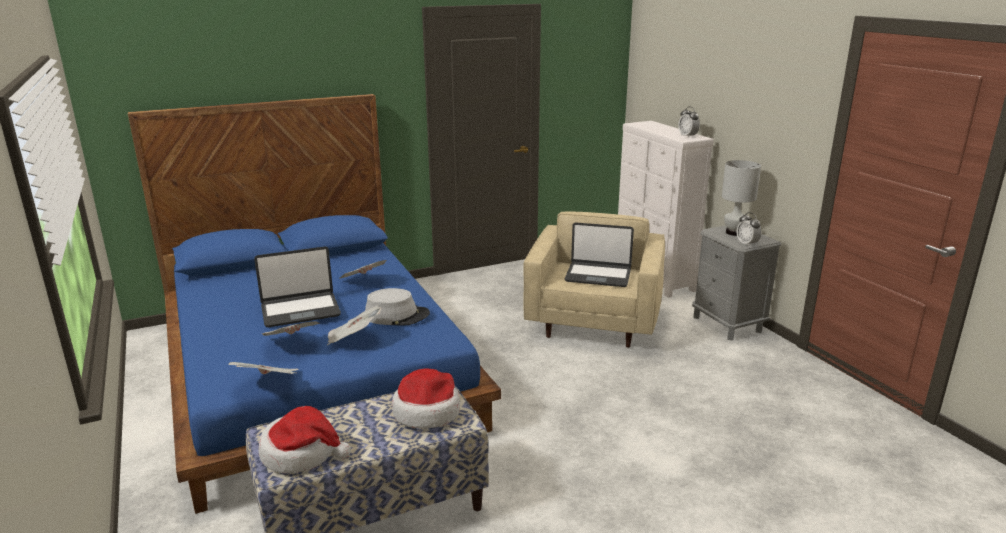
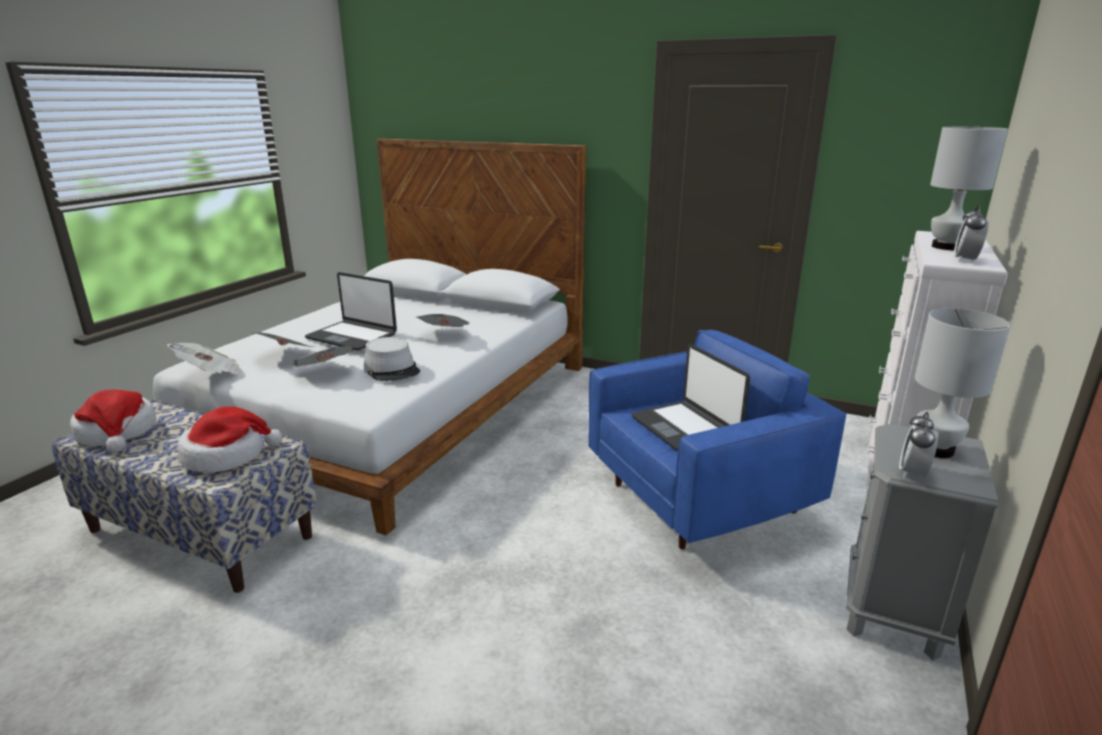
camera: 50 degrees right, 0 degrees up
blue bed [128,94,501,514] -> white bed [153,139,586,535]
beige armchair [523,211,665,348] -> blue armchair [589,330,846,550]
none -> white table lamp [930,127,1008,250]

